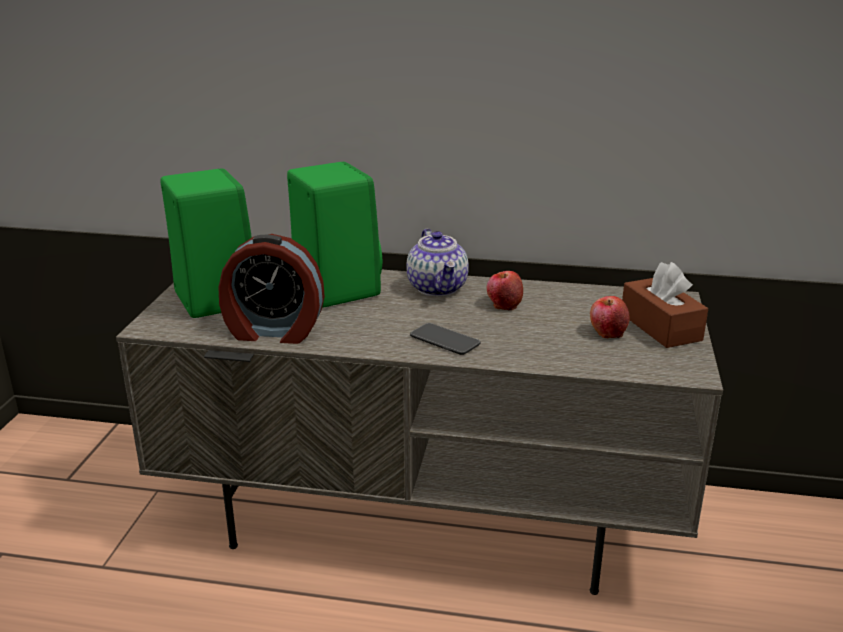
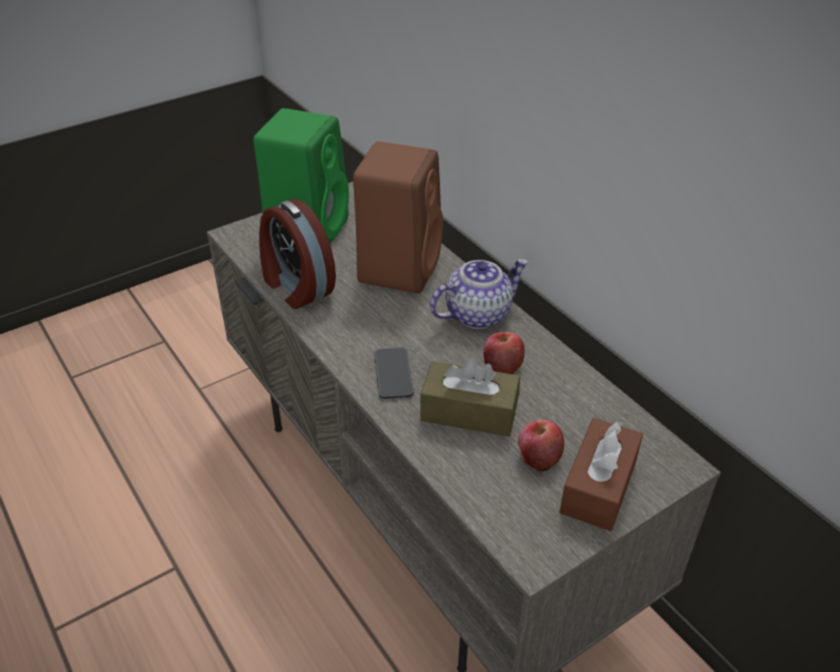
camera: 45 degrees right, 15 degrees up
green speaker [287,162,382,308] -> brown speaker [353,141,443,293]
teapot [406,229,469,296] -> teapot turned 150 degrees counterclockwise [430,259,529,329]
none -> brown tissue box [420,358,520,437]

